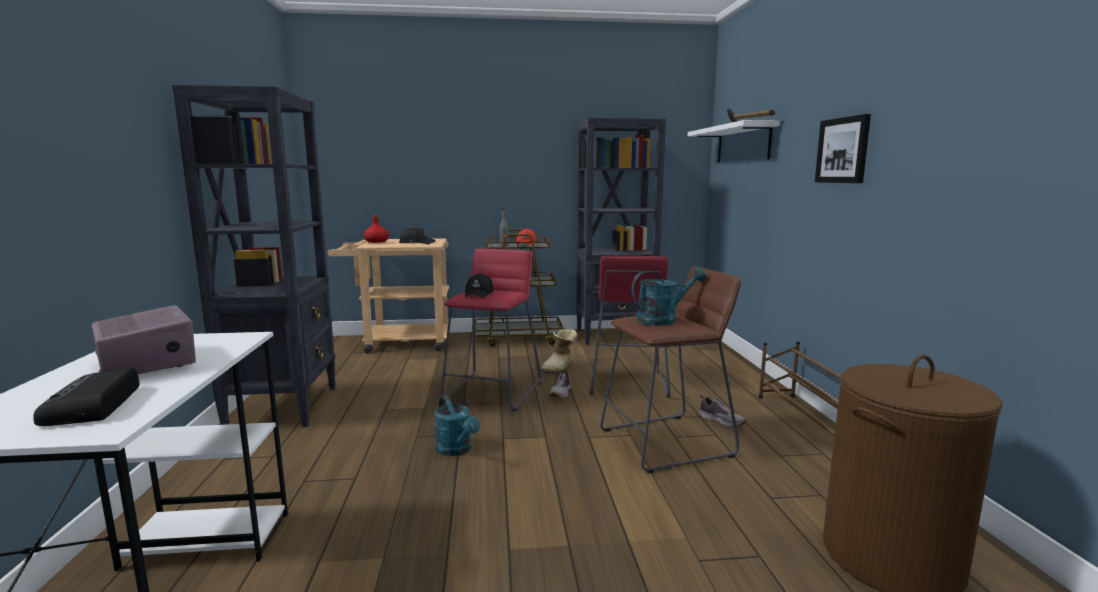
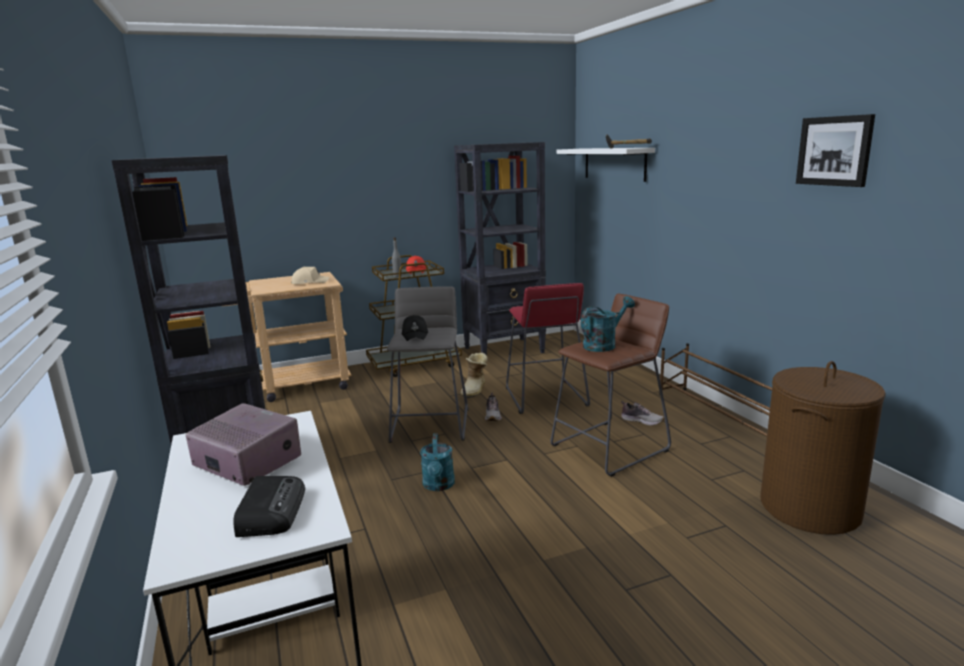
camera: 15 degrees left, 5 degrees up
radio [33,367,140,426] -> radio turned 150 degrees counterclockwise [234,476,305,537]
red bottle [364,215,389,243] -> none
black cap [399,228,435,244] -> beige cap [291,267,330,284]
turquoise watering can [434,395,480,456] -> turquoise watering can turned 45 degrees clockwise [420,433,455,491]
red stool [440,249,541,411] -> grey stool [387,286,468,443]
picture [815,114,871,183] -> picture moved to [796,114,875,187]

